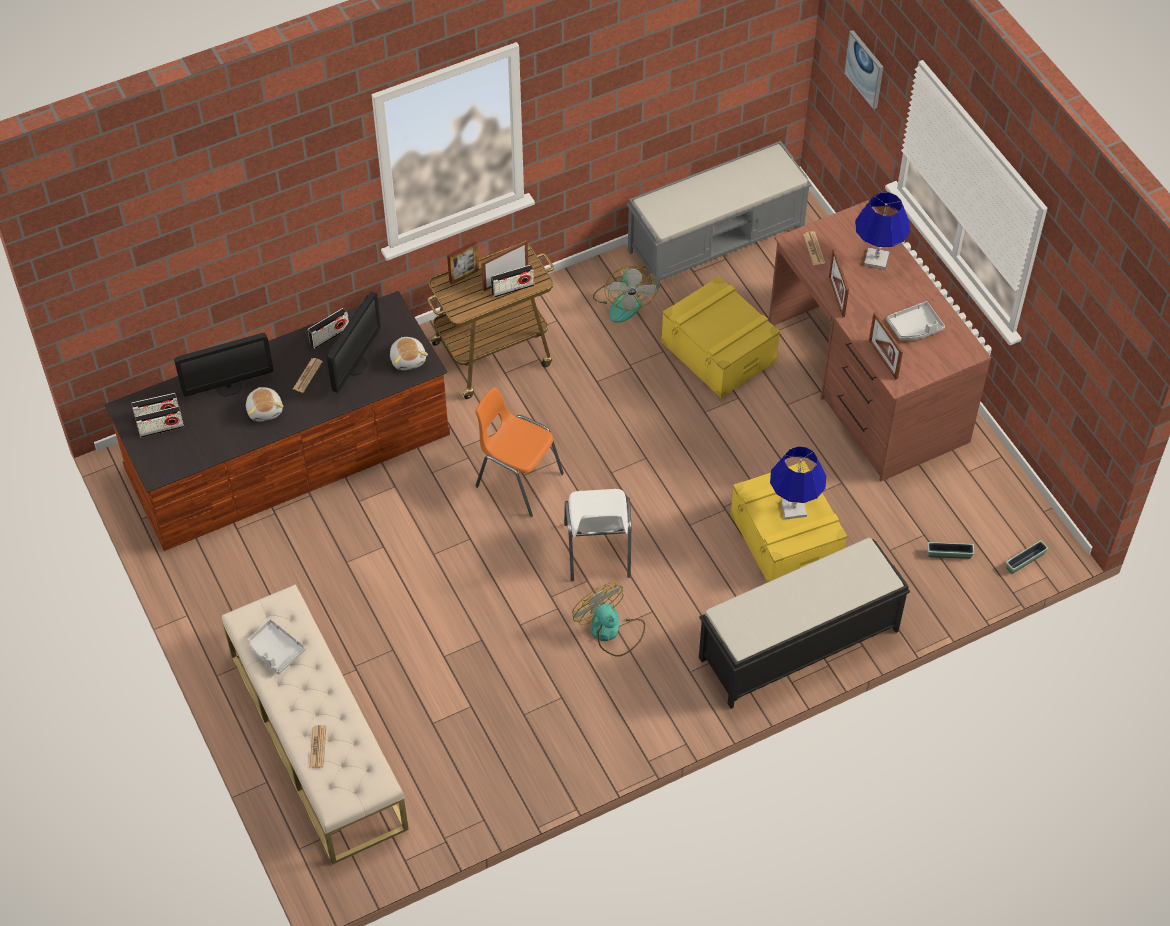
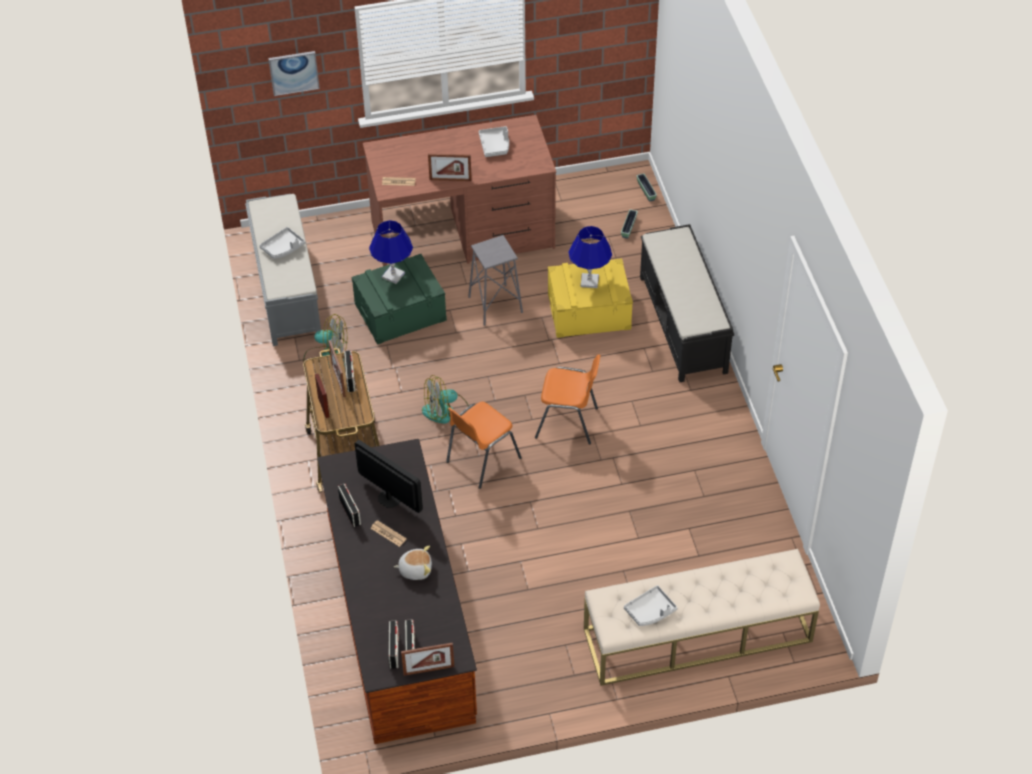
camera: 75 degrees left, 5 degrees down
monitor [174,333,273,397] -> none
newspaper [310,725,326,768] -> none
plush toy [390,337,428,370] -> none
white chair [564,489,631,581] -> orange chair [535,354,601,444]
fan [572,582,645,657] -> fan moved to [422,375,469,424]
yellow storage box [661,276,780,398] -> green storage box [351,254,447,345]
blue table lamp [855,192,910,269] -> blue table lamp moved to [369,220,413,284]
picture frame [869,312,903,379] -> picture frame moved to [401,642,454,676]
none -> grey tray [259,227,305,259]
none -> grey stool [468,235,523,326]

